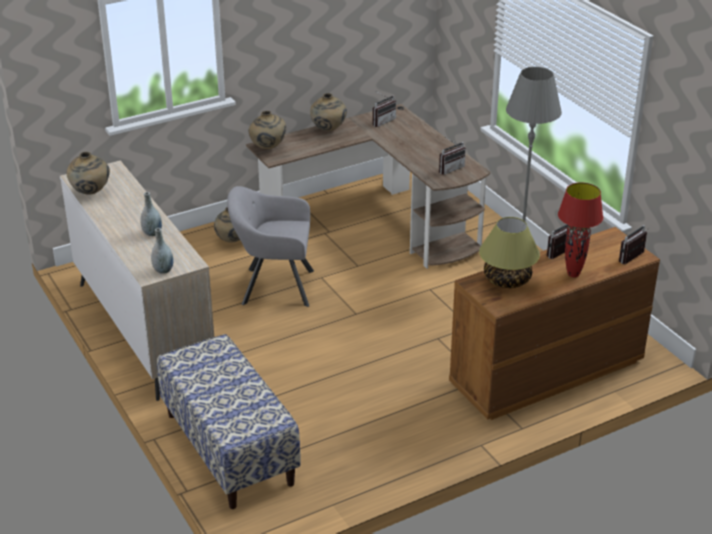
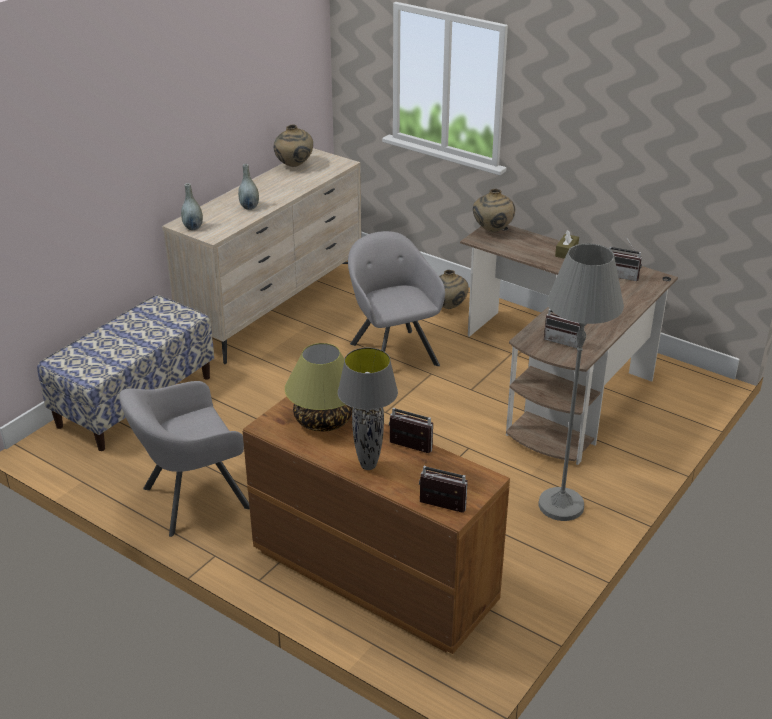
camera: 65 degrees right, 0 degrees up
beige vase [310,93,347,131] -> brown tissue box [555,230,579,259]
red table lamp [558,182,603,278] -> grey table lamp [338,348,398,470]
none -> grey armchair [119,381,250,537]

